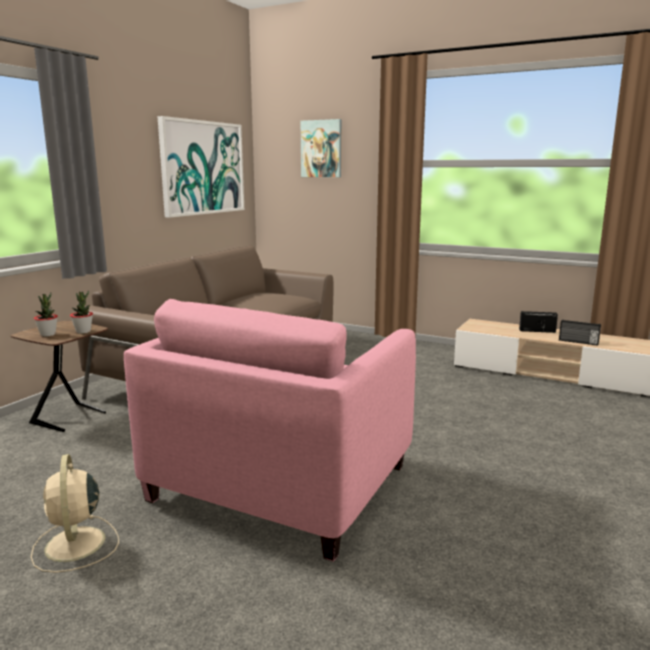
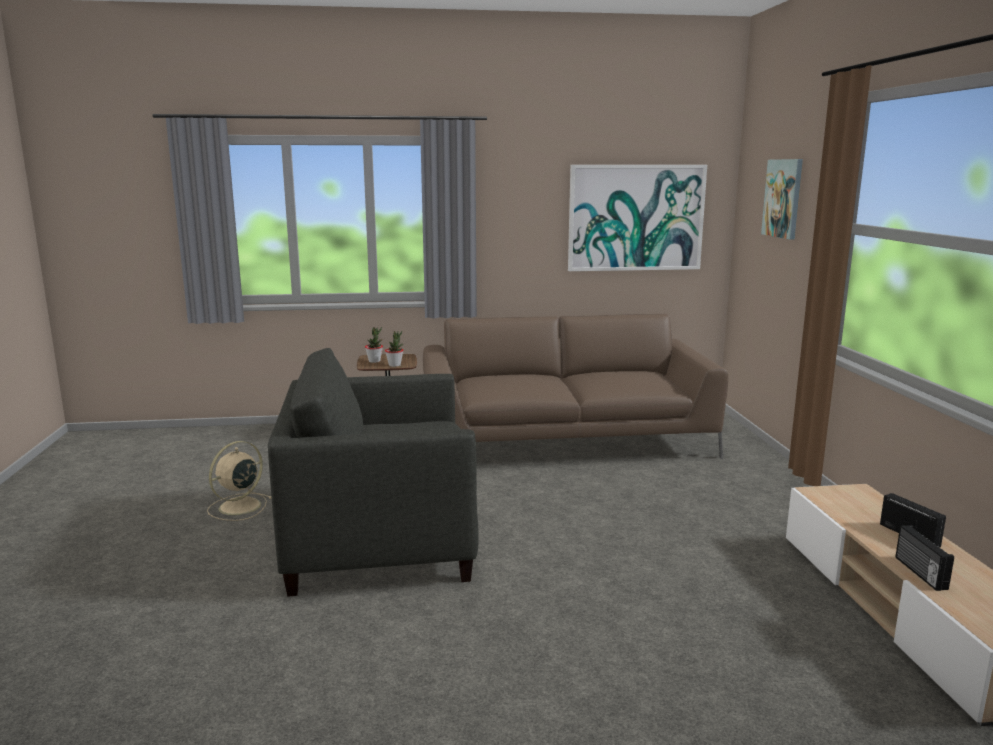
camera: 55 degrees right, 0 degrees up
pink armchair [124,299,416,562] -> grey armchair [268,348,479,597]

